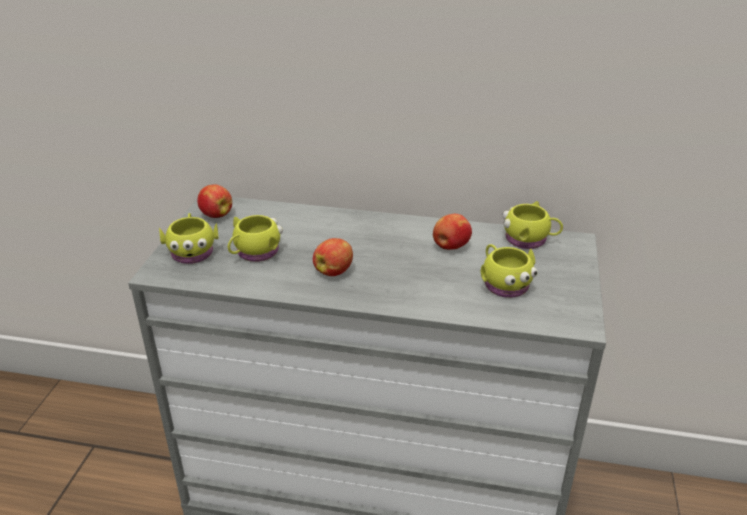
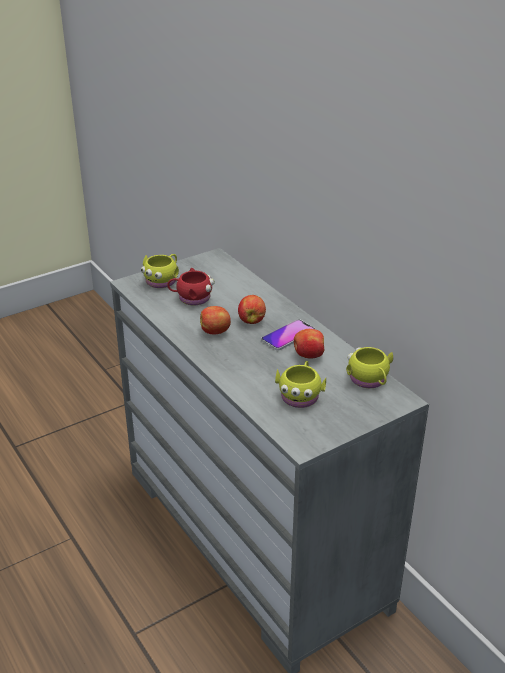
camera: 45 degrees right, 0 degrees up
apple [197,184,232,218] -> apple moved to [238,295,266,324]
yellow mug [228,215,283,262] -> red mug [167,268,215,305]
none -> phone [261,319,315,350]

